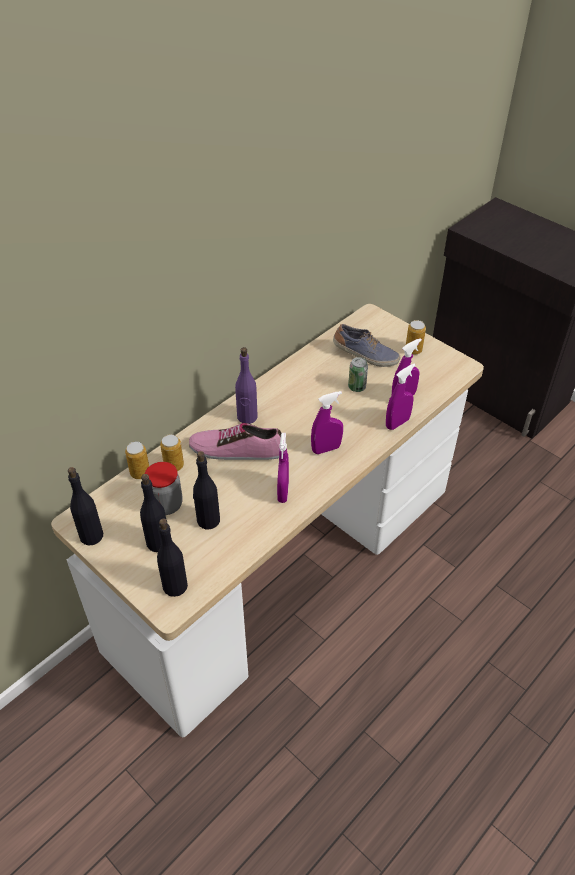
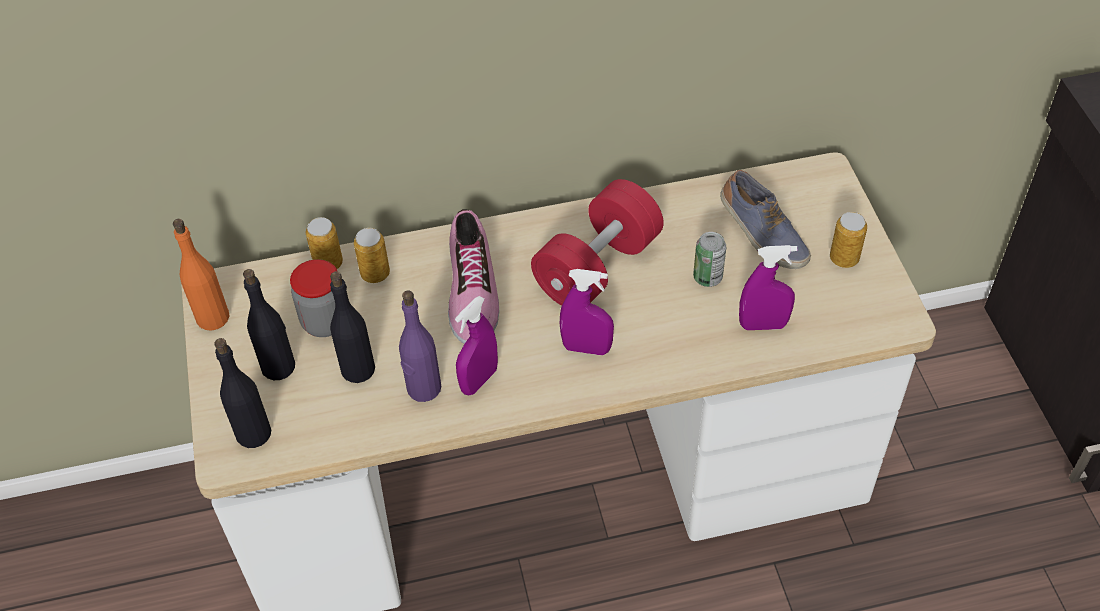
camera: 35 degrees right, 5 degrees up
black bottle [68,467,103,546] -> orange bottle [173,219,230,331]
shoe [189,423,281,460] -> shoe turned 135 degrees counterclockwise [448,209,499,344]
purple bottle [235,347,258,424] -> purple bottle moved to [399,290,441,402]
purple spray bottle [386,363,416,430] -> none
none -> red dumbbell [531,179,664,306]

